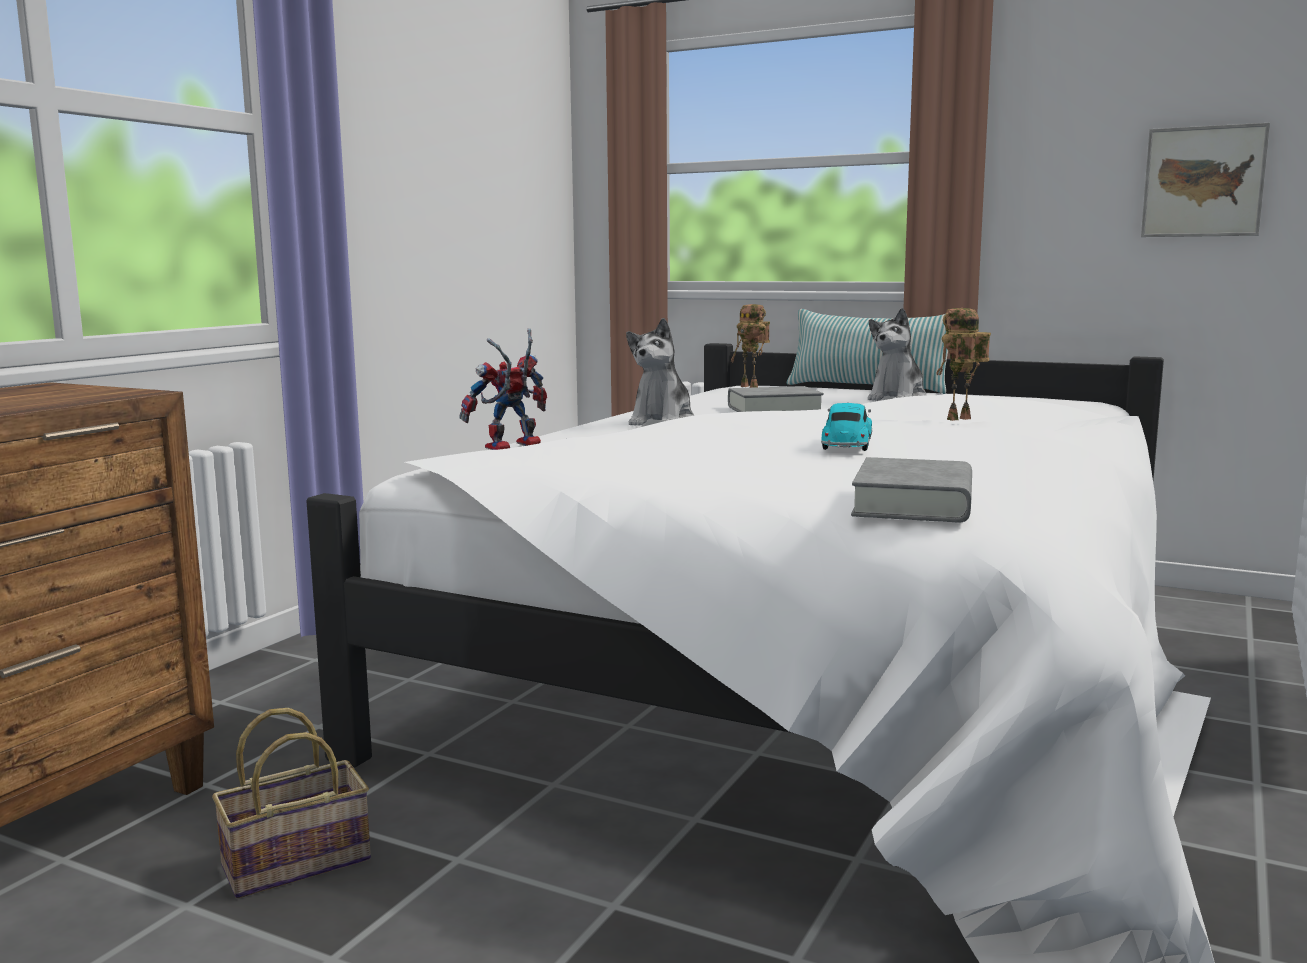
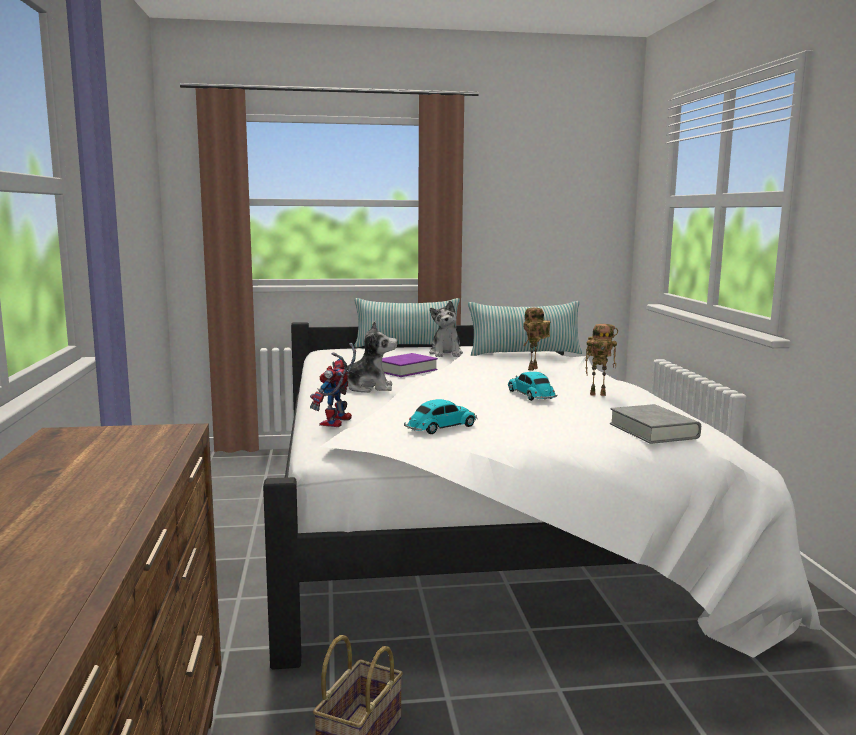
camera: 35 degrees left, 0 degrees up
plush toy [626,318,694,426] -> plush toy turned 75 degrees counterclockwise [333,321,397,393]
grey book [728,386,824,412] -> purple book [382,353,438,377]
toy robot [731,304,770,388] -> toy robot moved to [585,324,618,396]
picture [1141,123,1270,237] -> none
none -> toy car [404,399,478,434]
none -> pillow [468,301,582,356]

